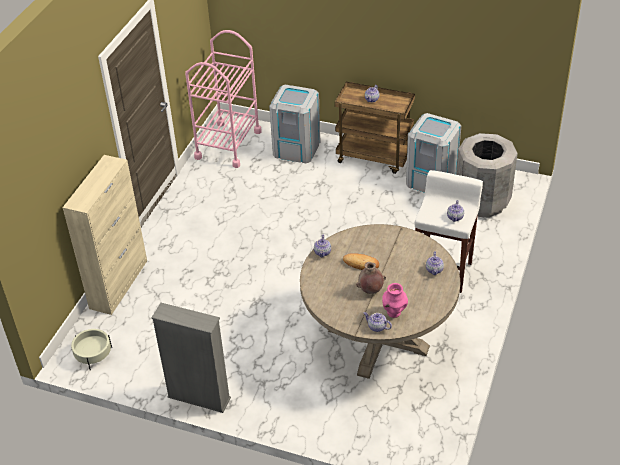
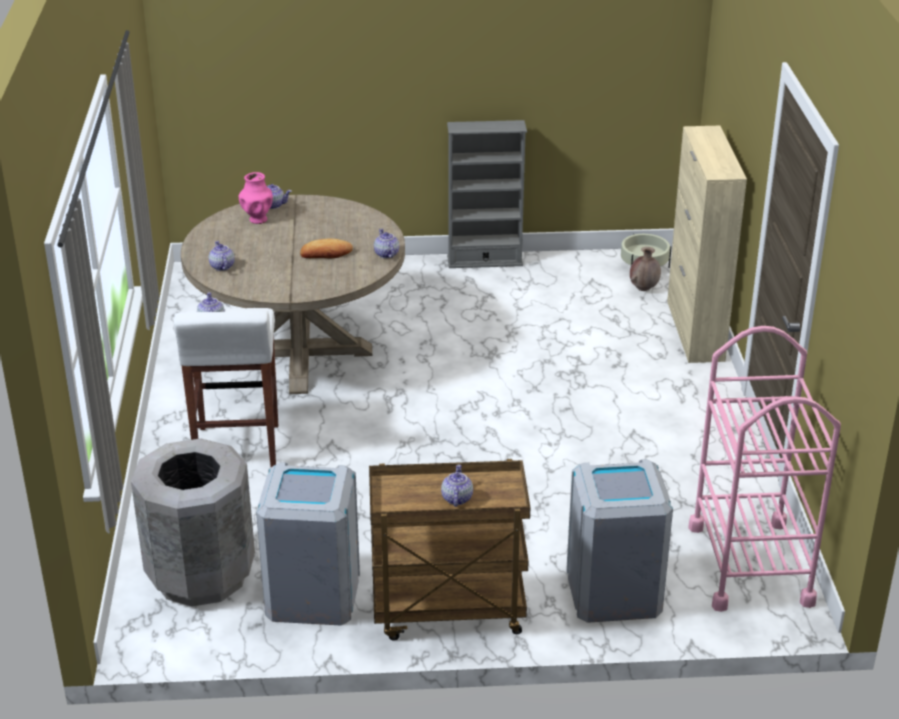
camera: 155 degrees right, 10 degrees down
brown vase [356,262,386,294] -> brown vase moved to [630,247,661,291]

